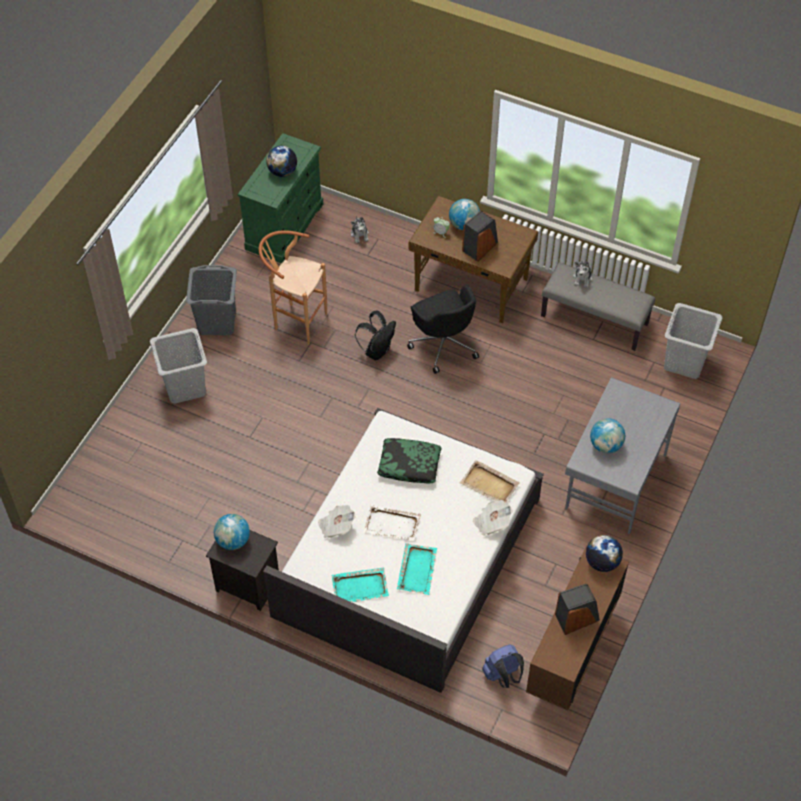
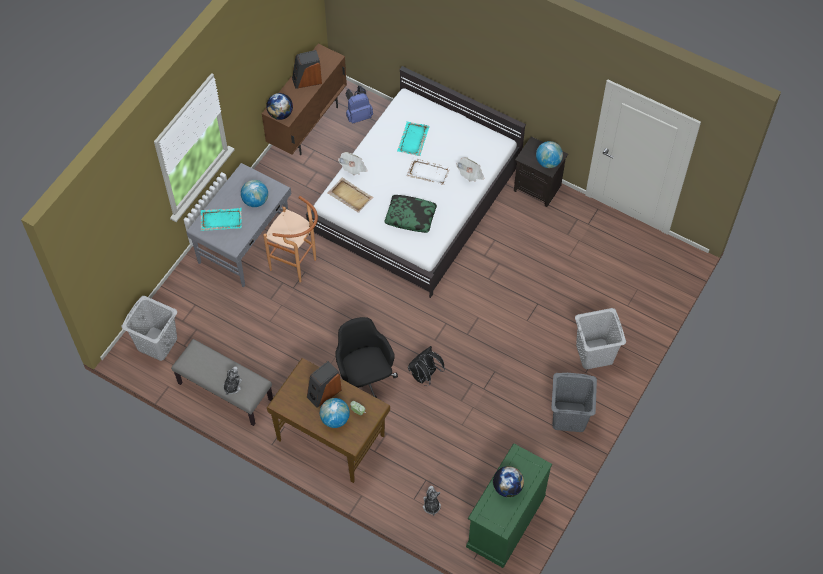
camera: 175 degrees left, 5 degrees up
brown stool [259,230,327,344] -> brown stool moved to [263,196,318,283]
turquoise tray [331,567,389,602] -> turquoise tray moved to [201,208,242,231]

